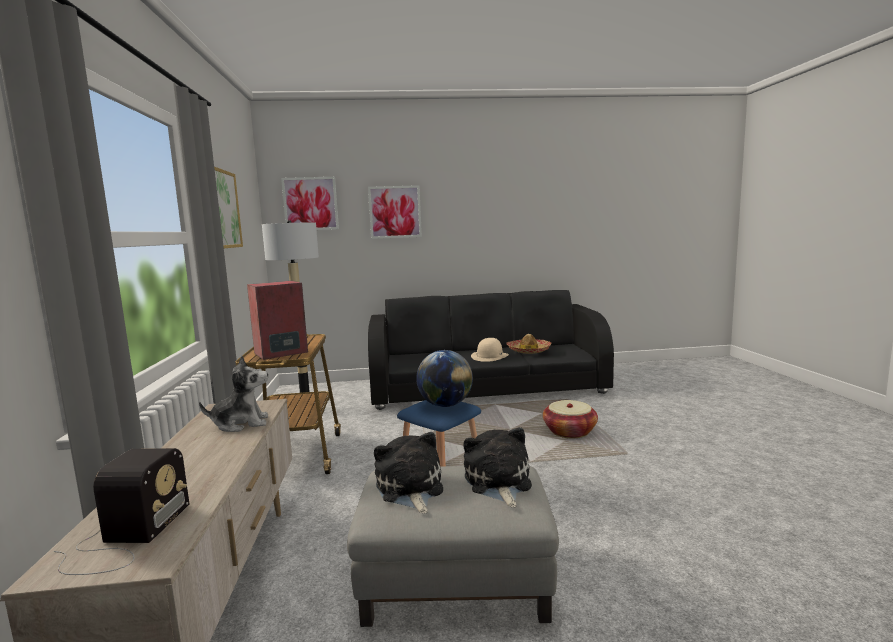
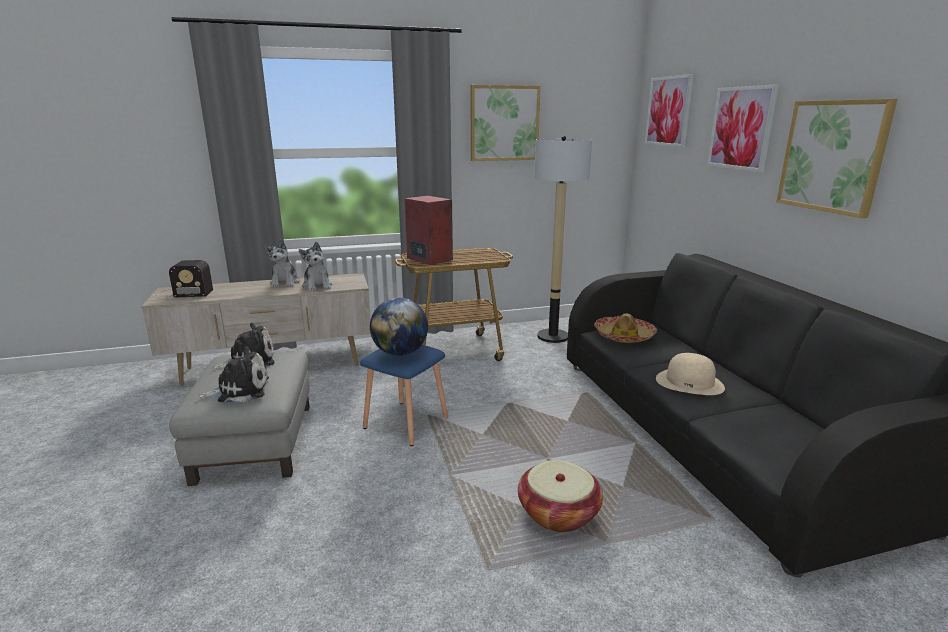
camera: 80 degrees right, 10 degrees up
hat [506,334,552,354] -> hat moved to [594,313,657,343]
none -> plush toy [264,239,300,288]
none -> picture [776,99,898,218]

